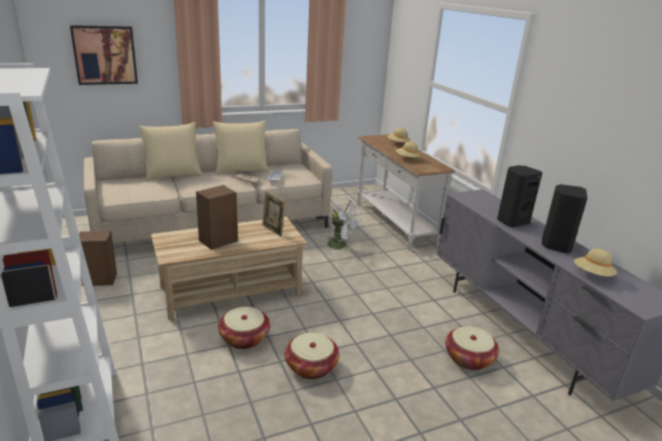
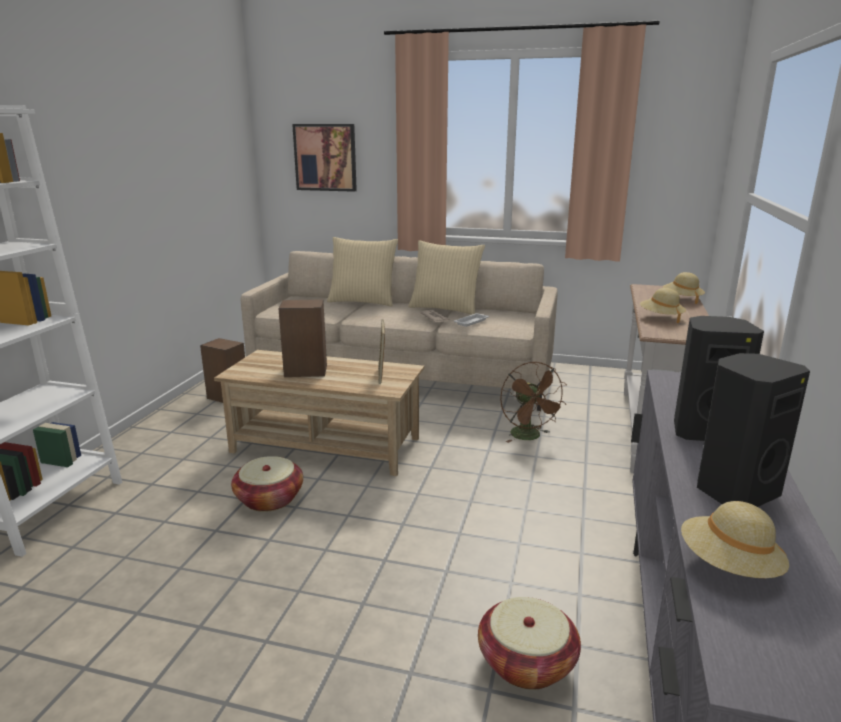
camera: 40 degrees right, 5 degrees down
basket [285,333,339,379] -> none
white fan [327,198,362,253] -> brown fan [500,361,567,443]

